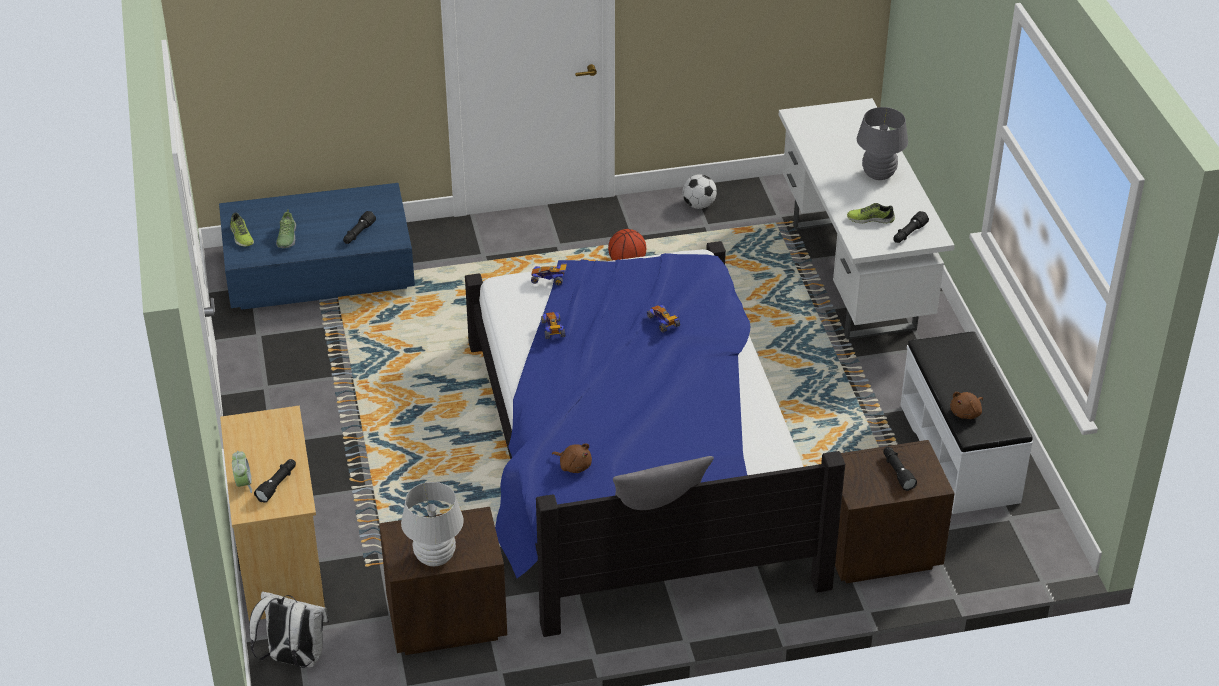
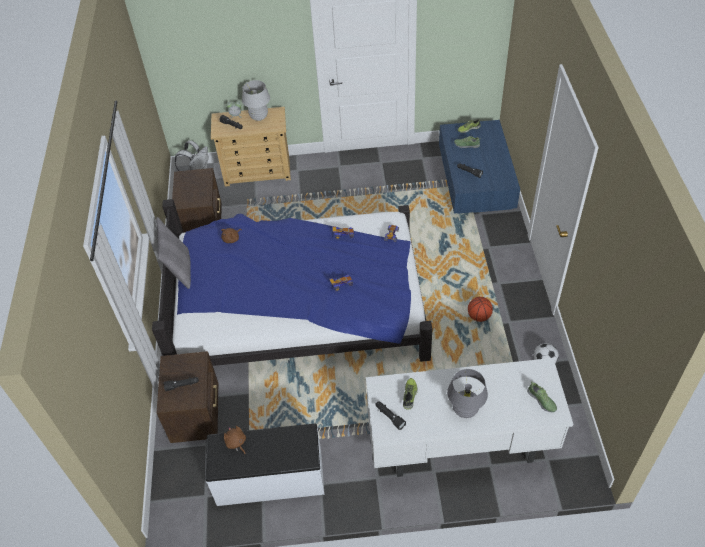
camera: 100 degrees right, 10 degrees up
white table lamp [401,482,464,566] -> white table lamp moved to [242,80,270,121]
none -> shoe [527,381,557,412]

